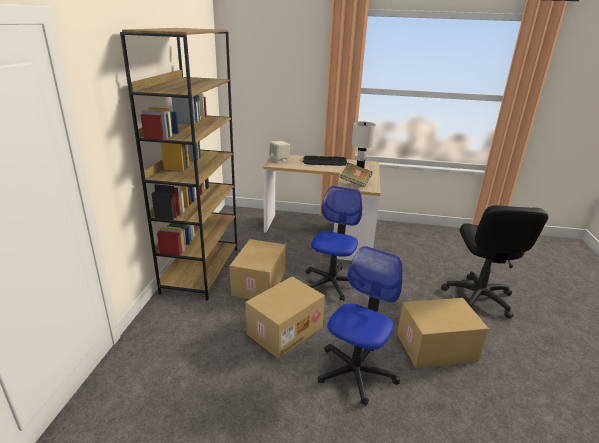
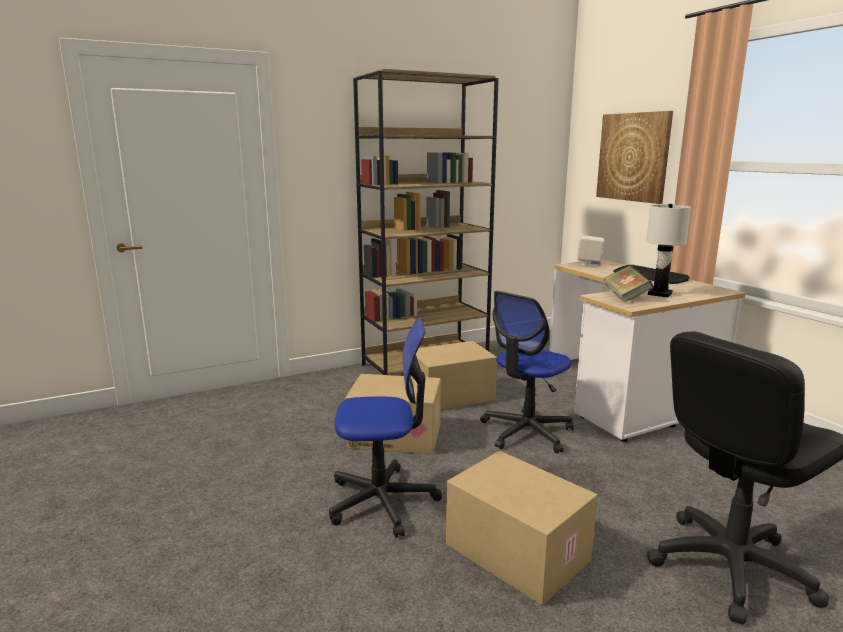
camera: 55 degrees right, 10 degrees down
office chair [305,186,362,301] -> office chair turned 150 degrees clockwise [480,291,574,454]
none -> picture [596,111,673,204]

